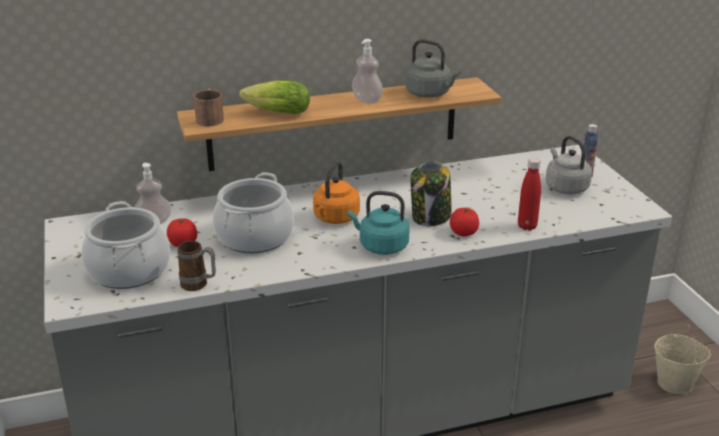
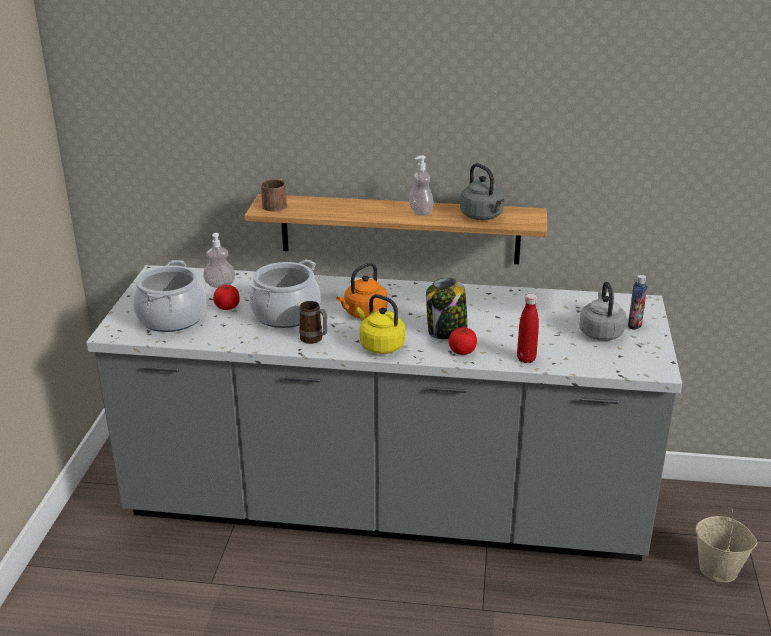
camera: 25 degrees right, 0 degrees up
mug [177,241,216,291] -> mug moved to [299,301,327,344]
lettuce [239,80,310,114] -> none
turquoise kettle [348,191,410,255] -> yellow kettle [356,294,405,354]

